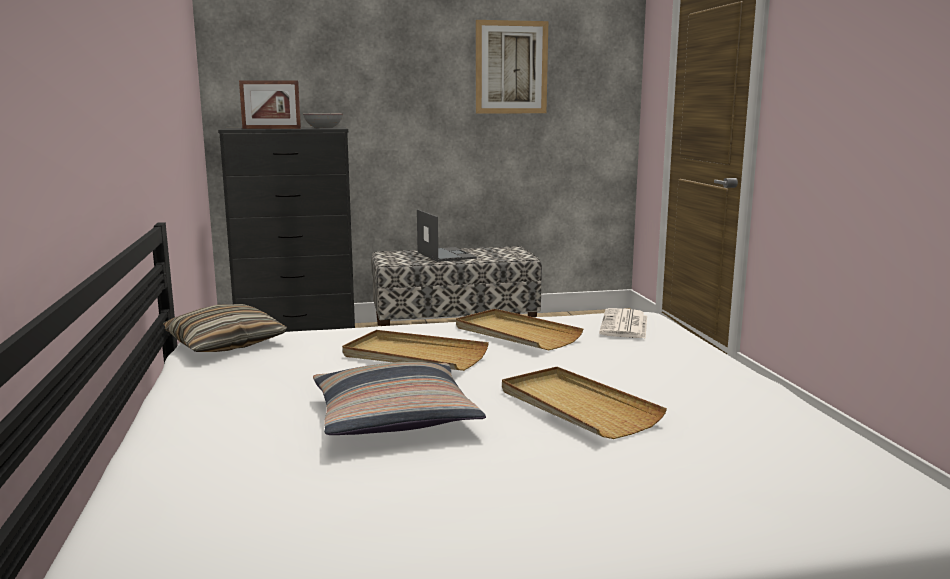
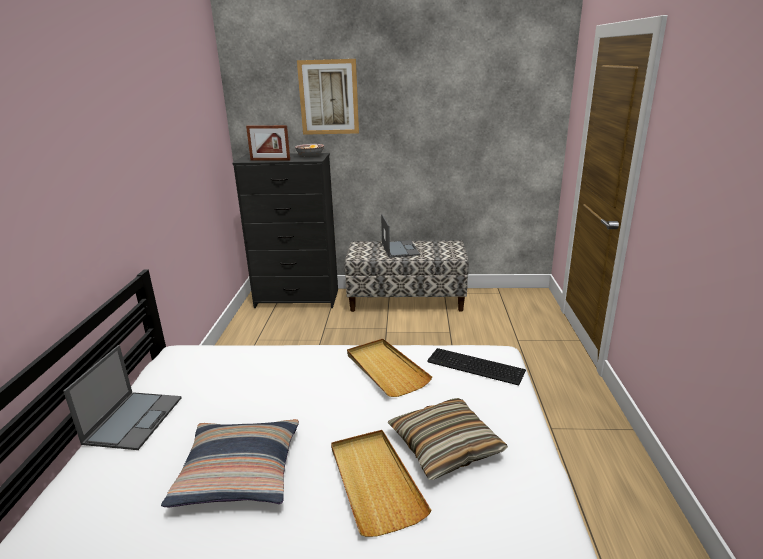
camera: 15 degrees right, 10 degrees up
pillow [162,304,287,352] -> pillow moved to [388,398,508,480]
beige tray [342,330,489,371] -> none
picture [476,20,548,113] -> picture moved to [297,59,359,135]
newspaper [599,308,647,339] -> keyboard [427,348,526,385]
none -> laptop [63,345,182,450]

